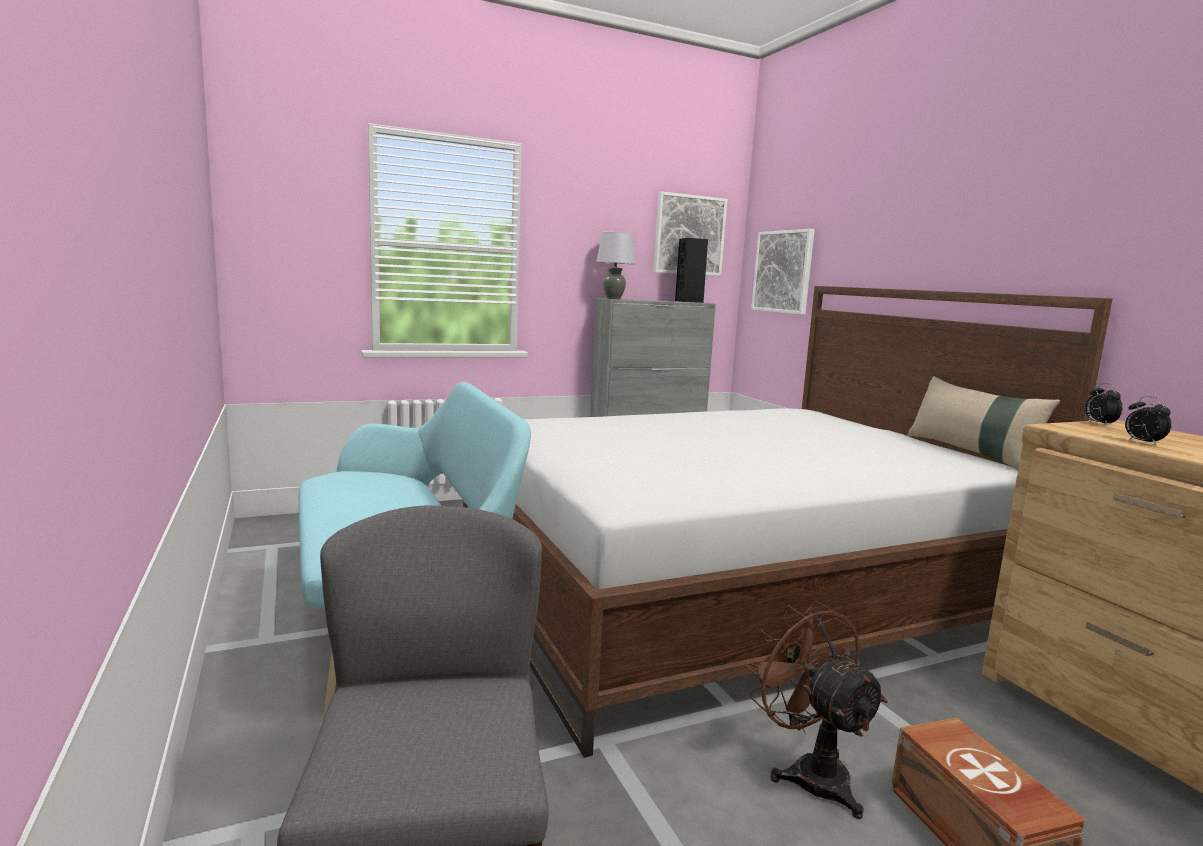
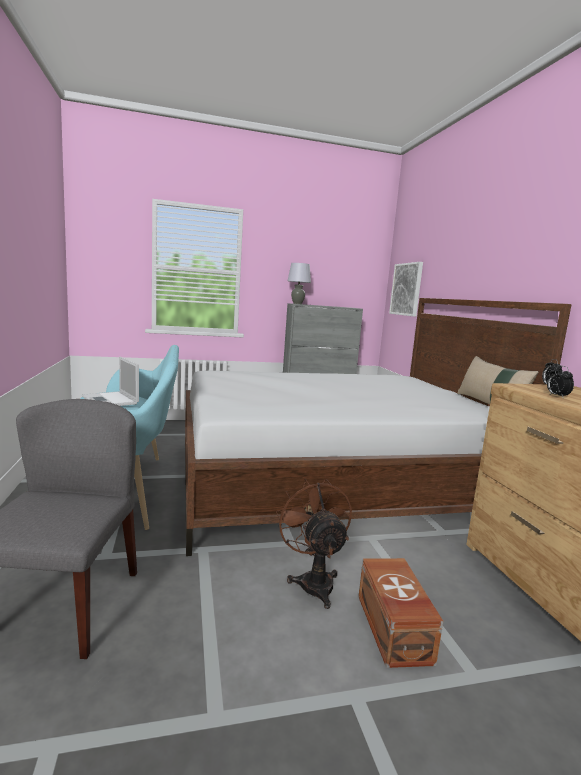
camera: 10 degrees right, 0 degrees up
picture [653,192,728,276] -> none
black speaker [675,238,708,303] -> none
none -> laptop [82,357,139,406]

